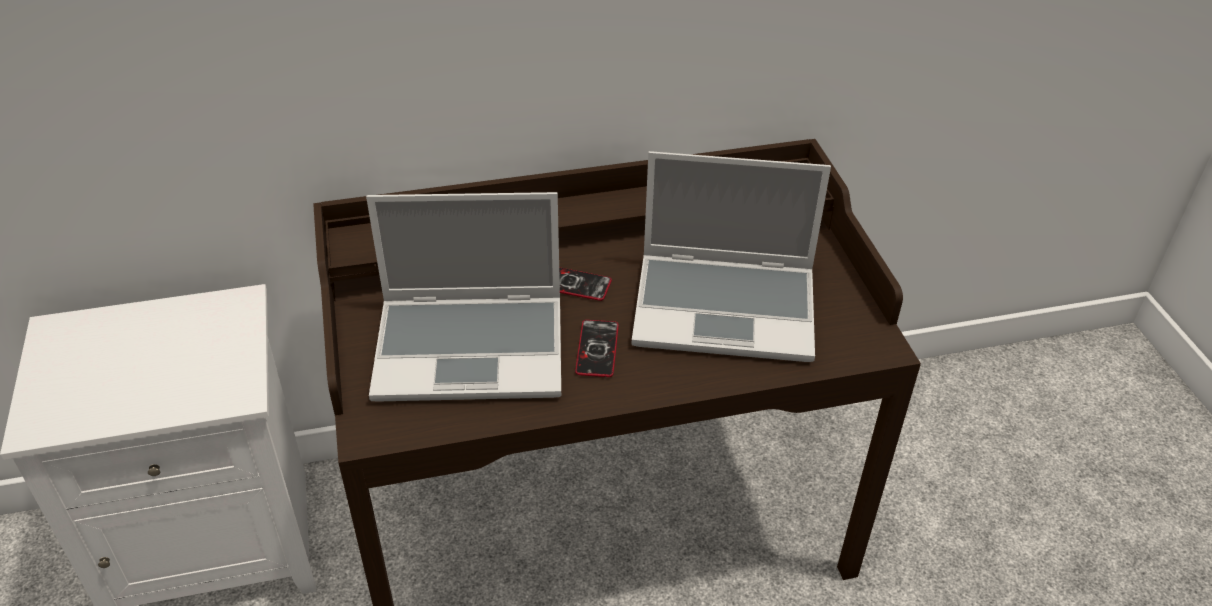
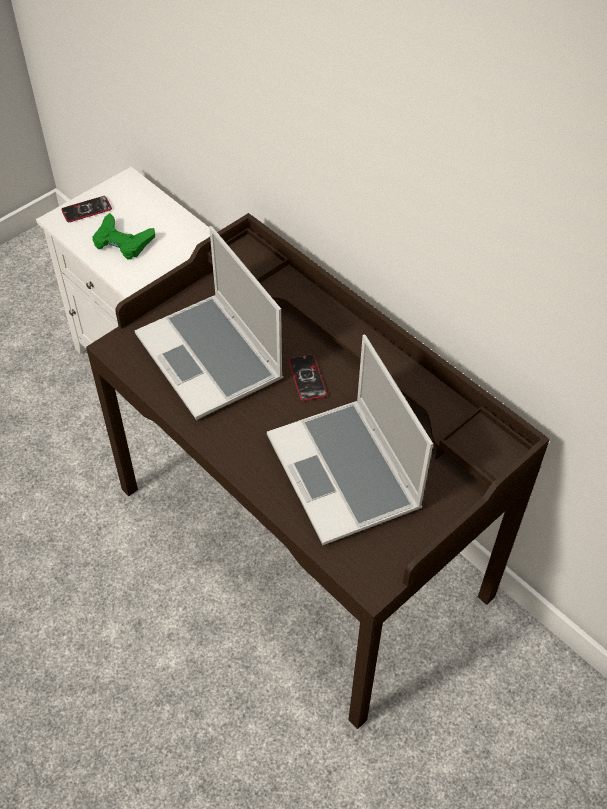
camera: 60 degrees right, 10 degrees up
phone [575,320,619,377] -> phone moved to [61,196,112,222]
none -> green game controller [92,213,155,259]

